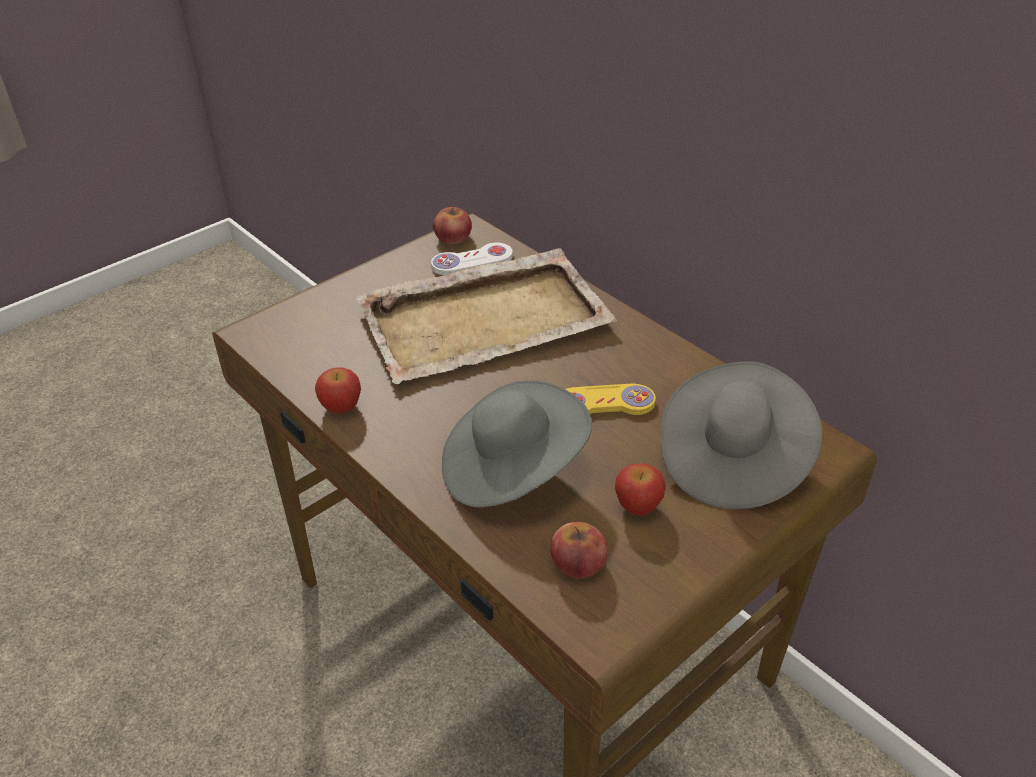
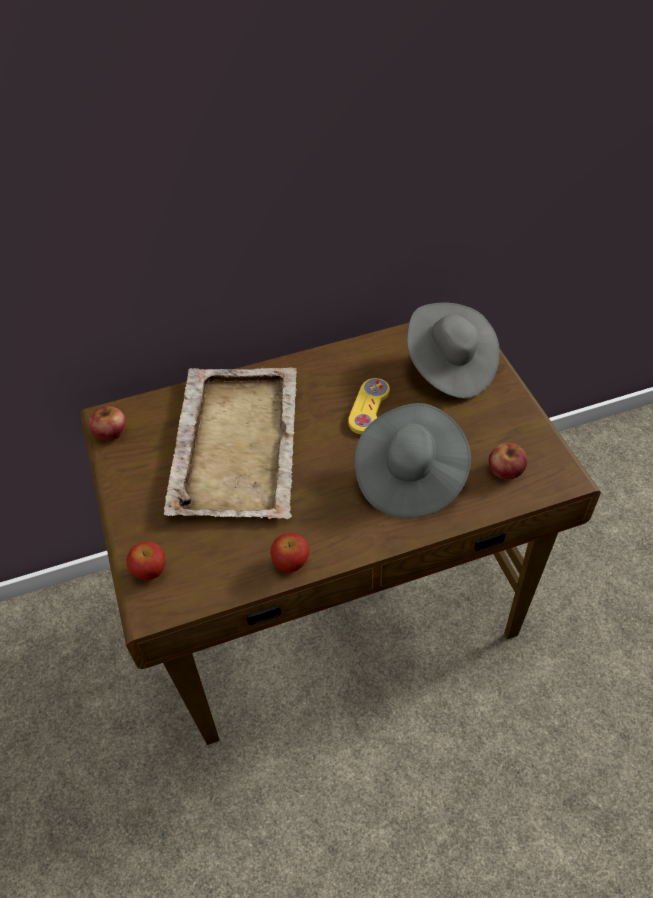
camera: 65 degrees left, 10 degrees up
white game controller [431,243,513,275] -> none
apple [615,463,666,516] -> apple moved to [126,541,165,580]

